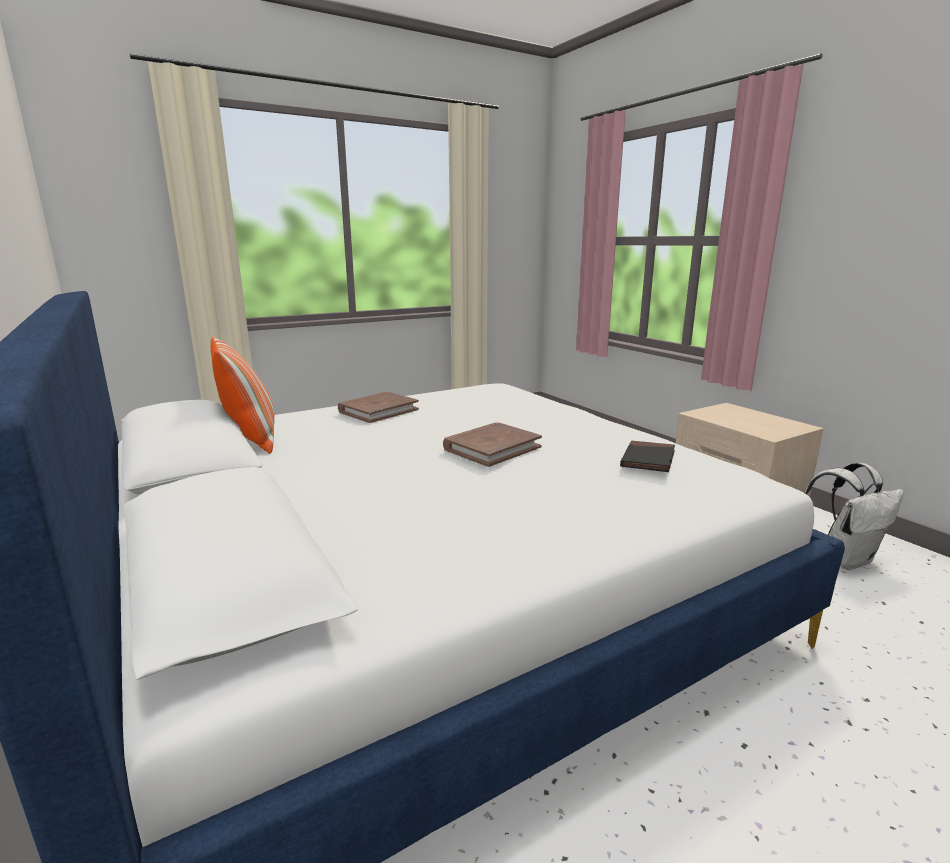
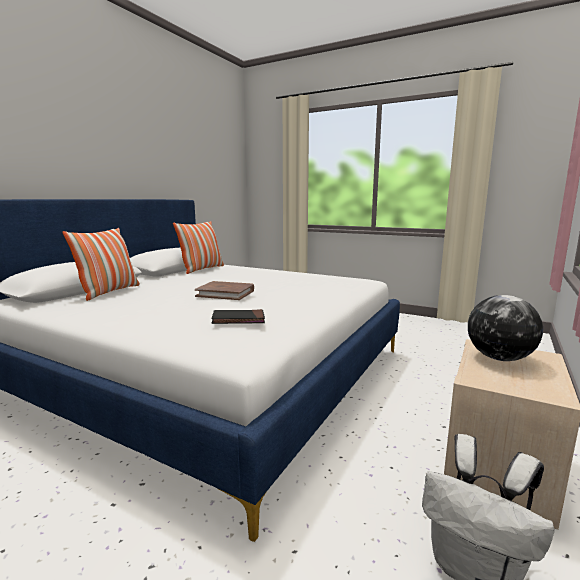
camera: 60 degrees right, 5 degrees down
brown book [338,392,419,423] -> none
none -> pillow [62,228,140,301]
none -> globe [468,295,543,361]

